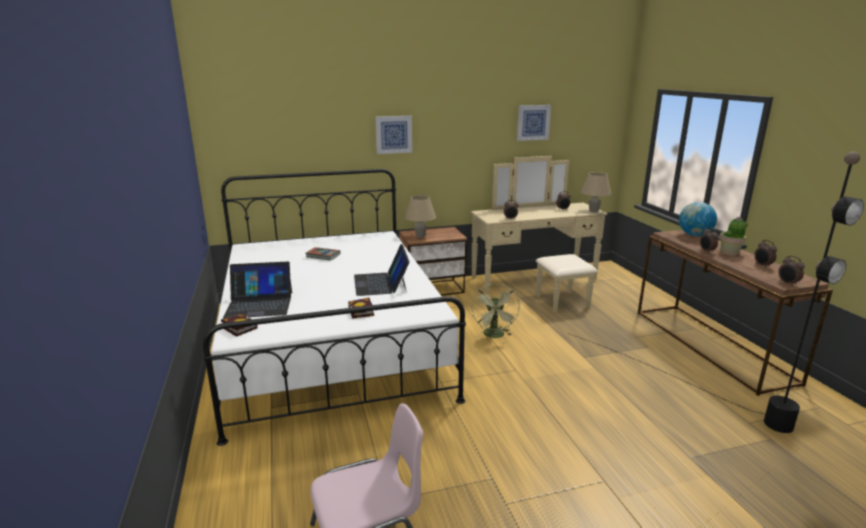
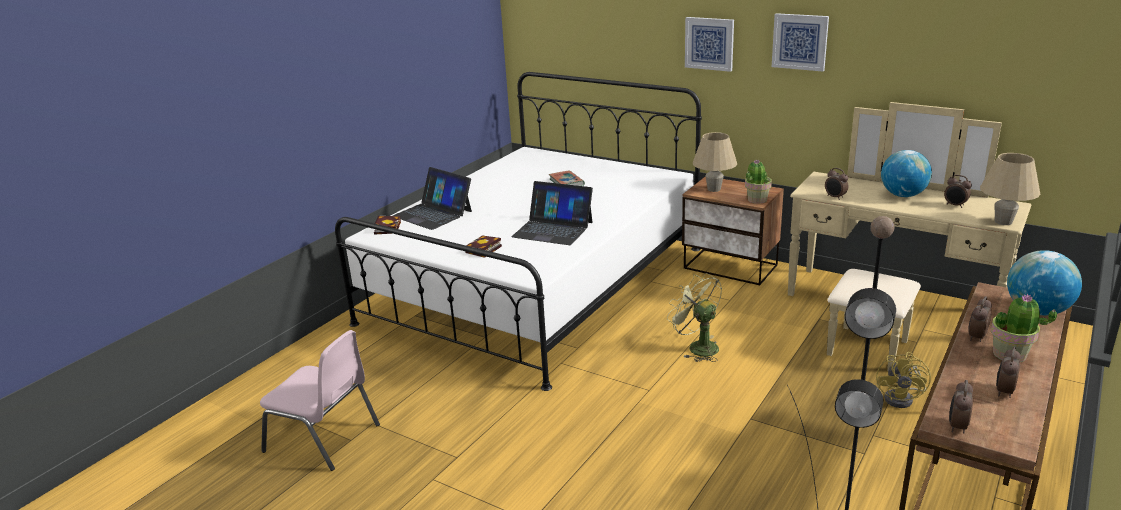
camera: 50 degrees right, 5 degrees up
laptop [354,244,409,296] -> laptop turned 105 degrees counterclockwise [511,181,593,245]
green fan [471,284,519,338] -> green fan turned 90 degrees clockwise [667,273,722,362]
picture [517,105,551,141] -> picture moved to [772,13,829,71]
none -> potted plant [745,159,772,204]
none -> yellow fan [876,352,931,408]
none -> globe [881,150,932,197]

